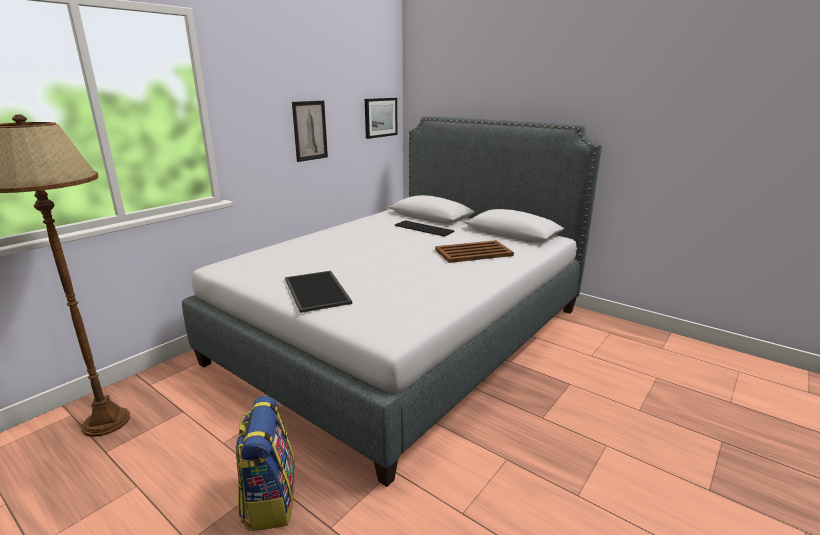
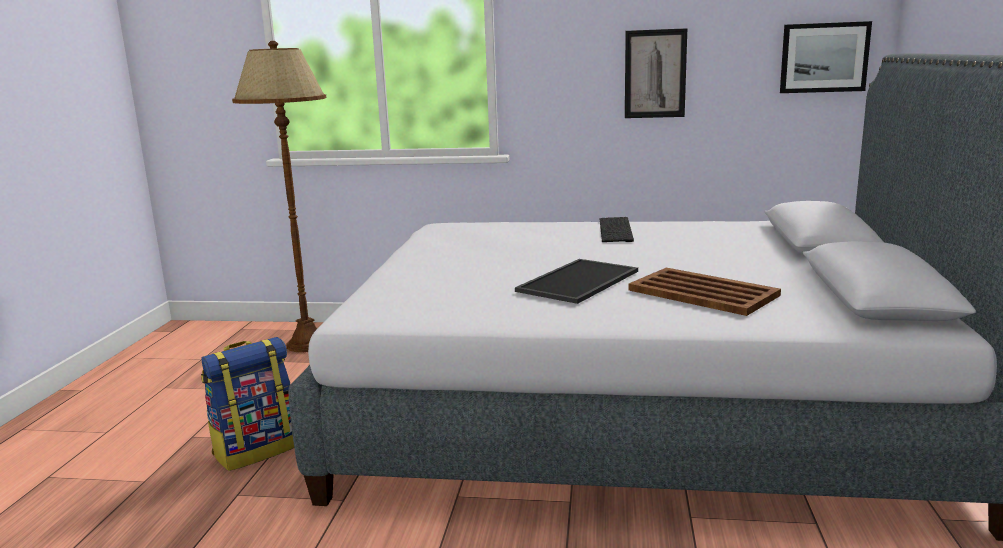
camera: 60 degrees right, 5 degrees down
tray [285,271,352,313] -> tray moved to [515,259,638,304]
keyboard [394,220,454,237] -> keyboard moved to [600,217,634,242]

